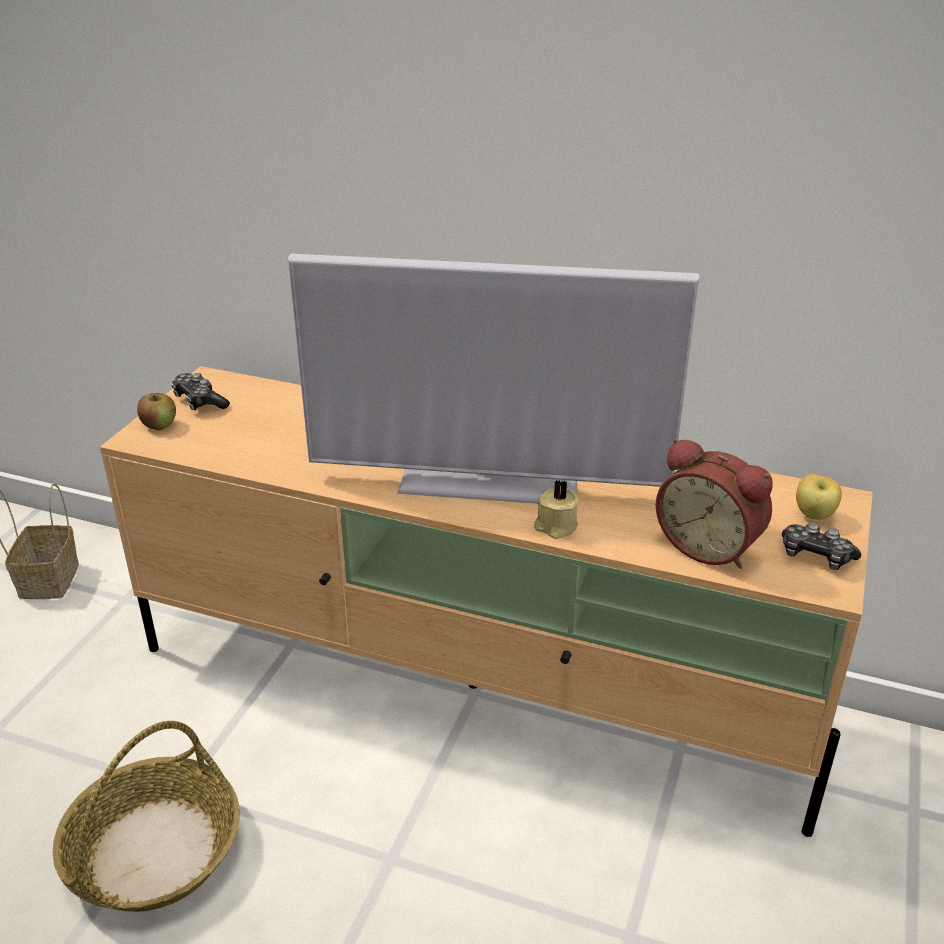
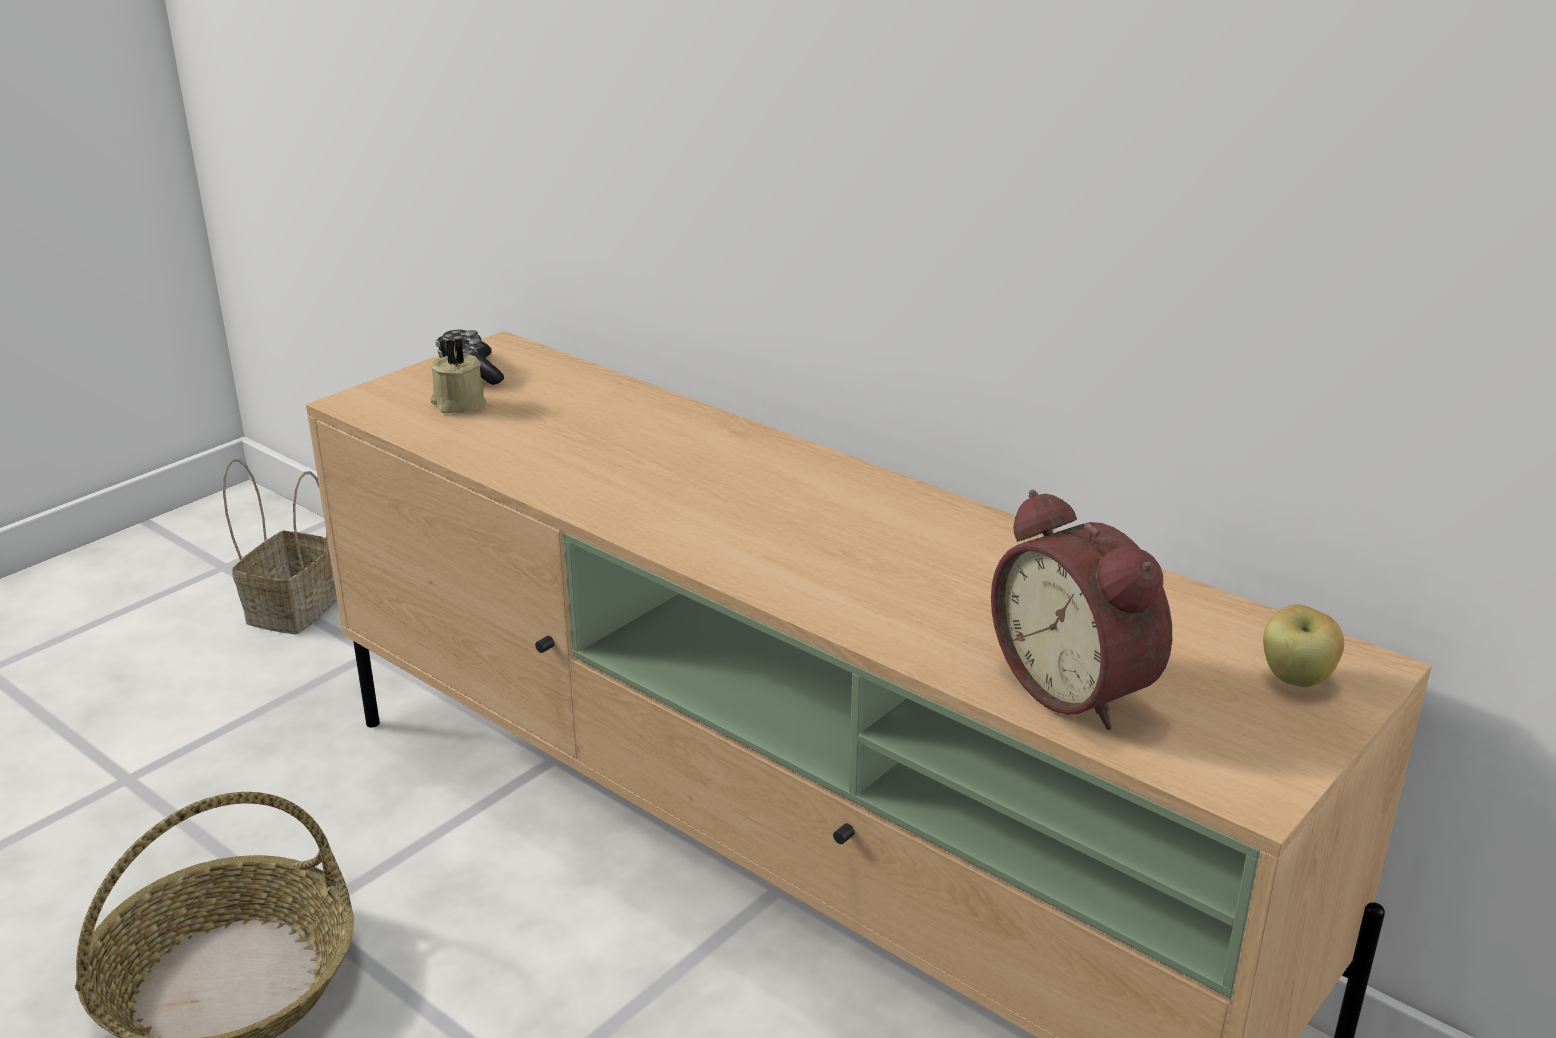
camera: 20 degrees right, 5 degrees down
apple [137,393,176,430] -> none
television [288,254,699,504] -> none
beige candle [534,480,579,539] -> beige candle moved to [430,338,487,413]
game controller [782,522,861,570] -> none

